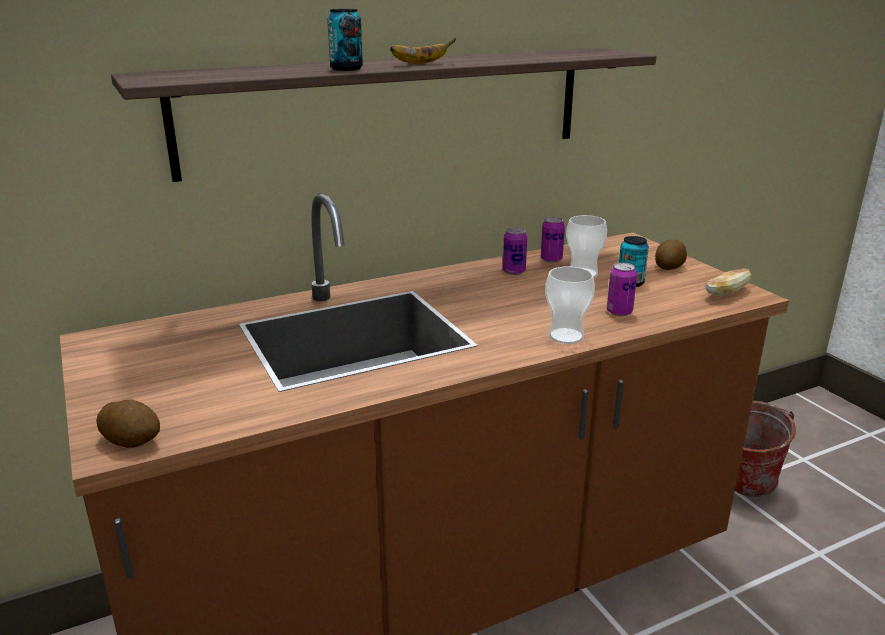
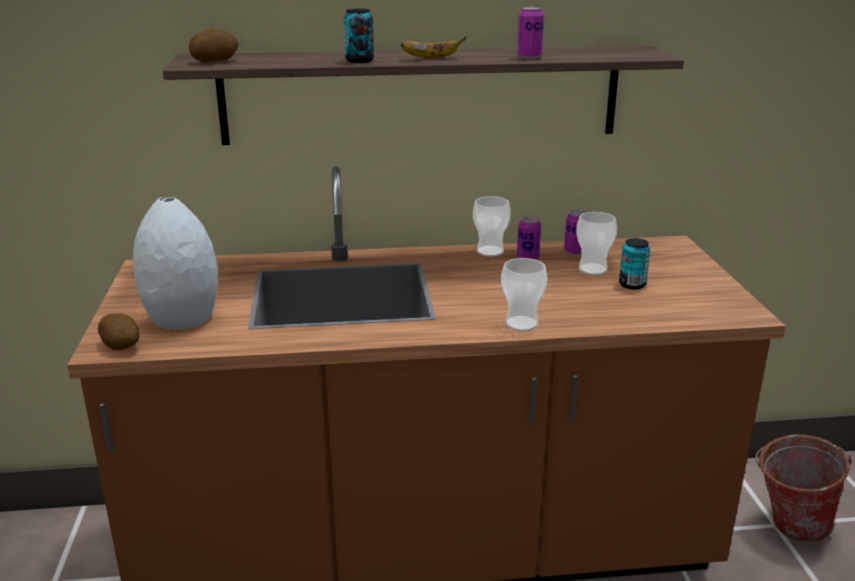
camera: 20 degrees right, 0 degrees up
can [607,262,637,316] -> can moved to [517,7,544,59]
potato [655,239,687,270] -> potato moved to [189,28,239,62]
bread [705,268,751,297] -> none
none -> grey vase [133,197,218,330]
none -> cup [473,196,511,257]

